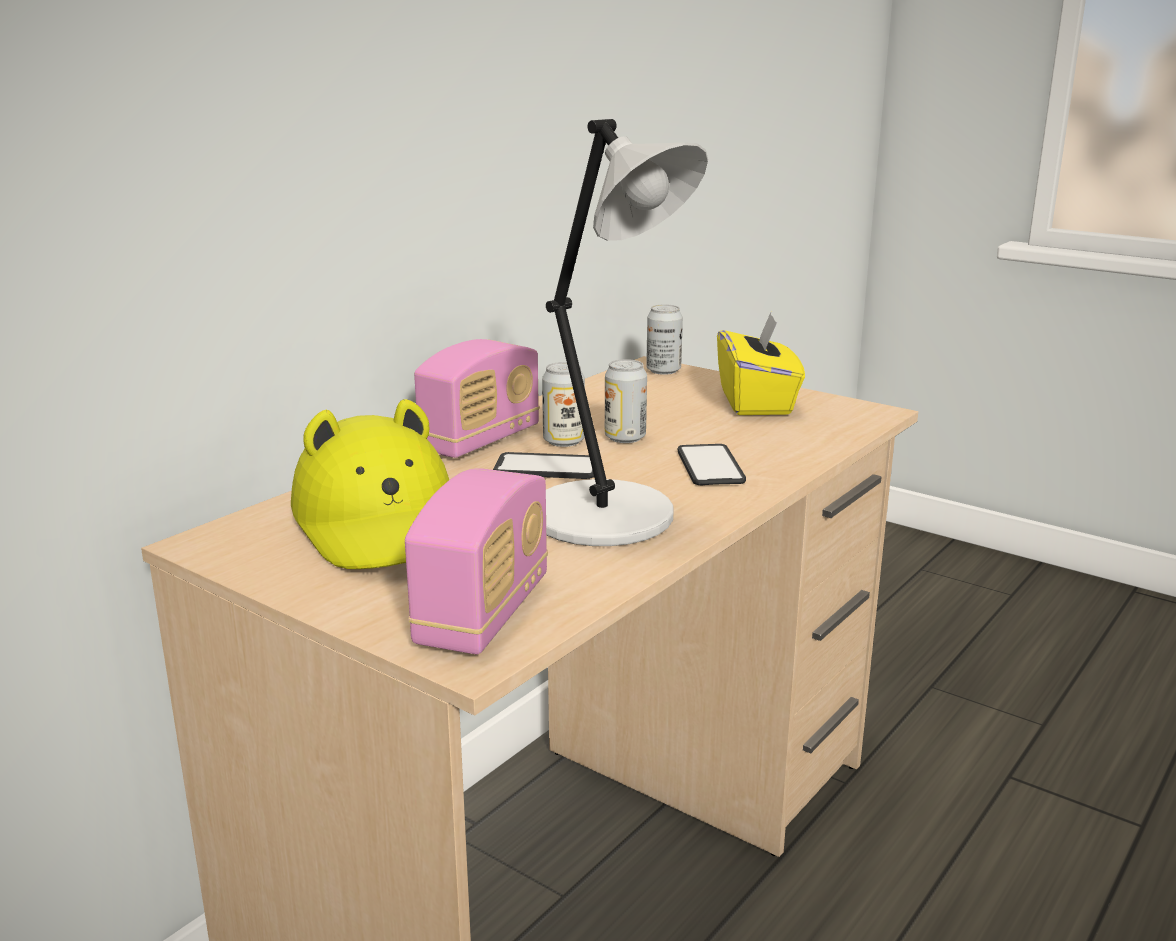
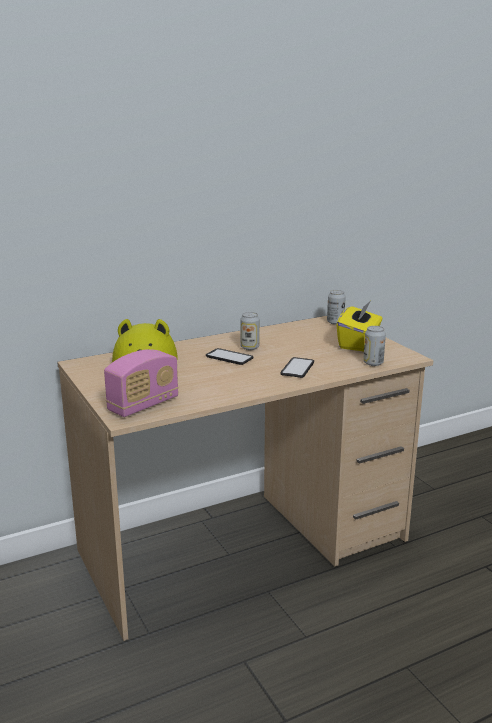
camera: 25 degrees right, 0 degrees up
radio [414,339,540,458] -> none
grey table lamp [546,119,708,546] -> none
can [605,359,647,443] -> can moved to [363,326,386,366]

